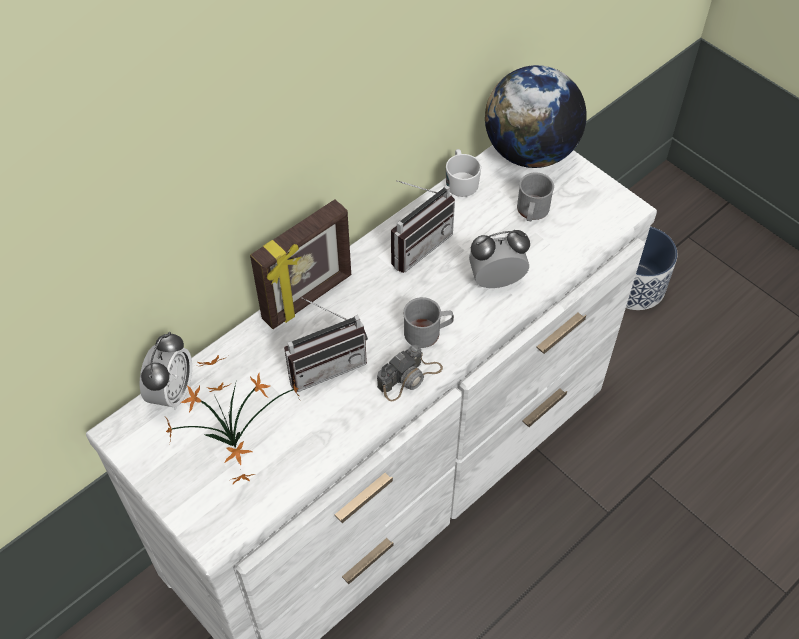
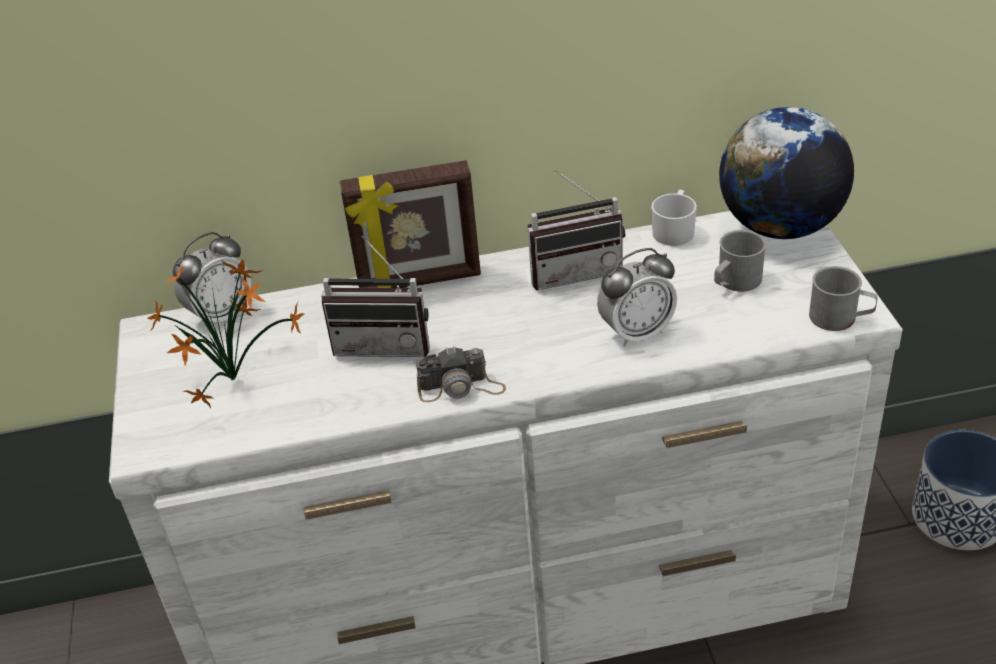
camera: 35 degrees right, 15 degrees down
grey mug [403,297,454,348] -> grey mug moved to [809,266,878,331]
alarm clock [469,230,530,288] -> alarm clock turned 135 degrees clockwise [597,248,677,347]

